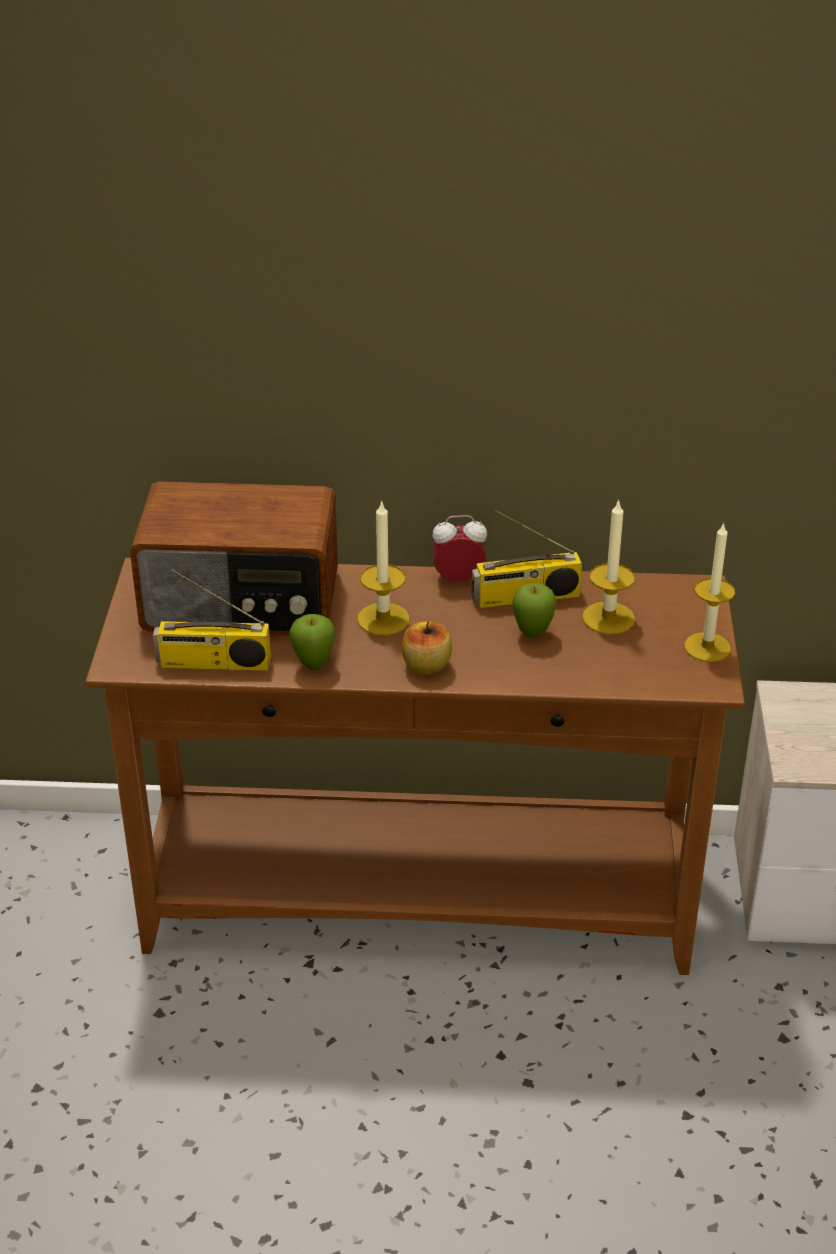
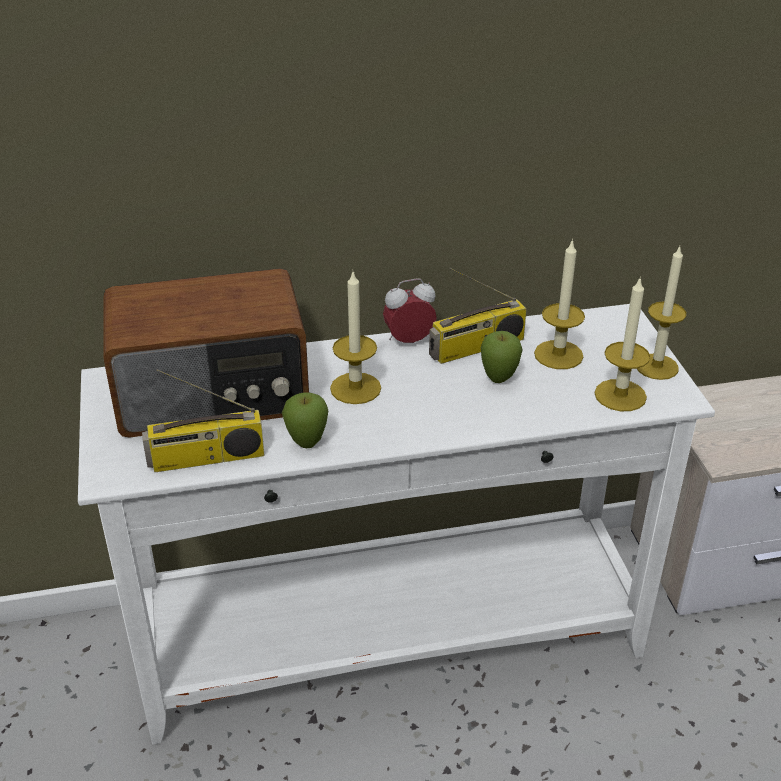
camera: 15 degrees left, 0 degrees up
brown console table [85,558,745,975] -> white console table [78,304,715,745]
apple [402,621,452,674] -> none
none -> candle [595,276,650,411]

